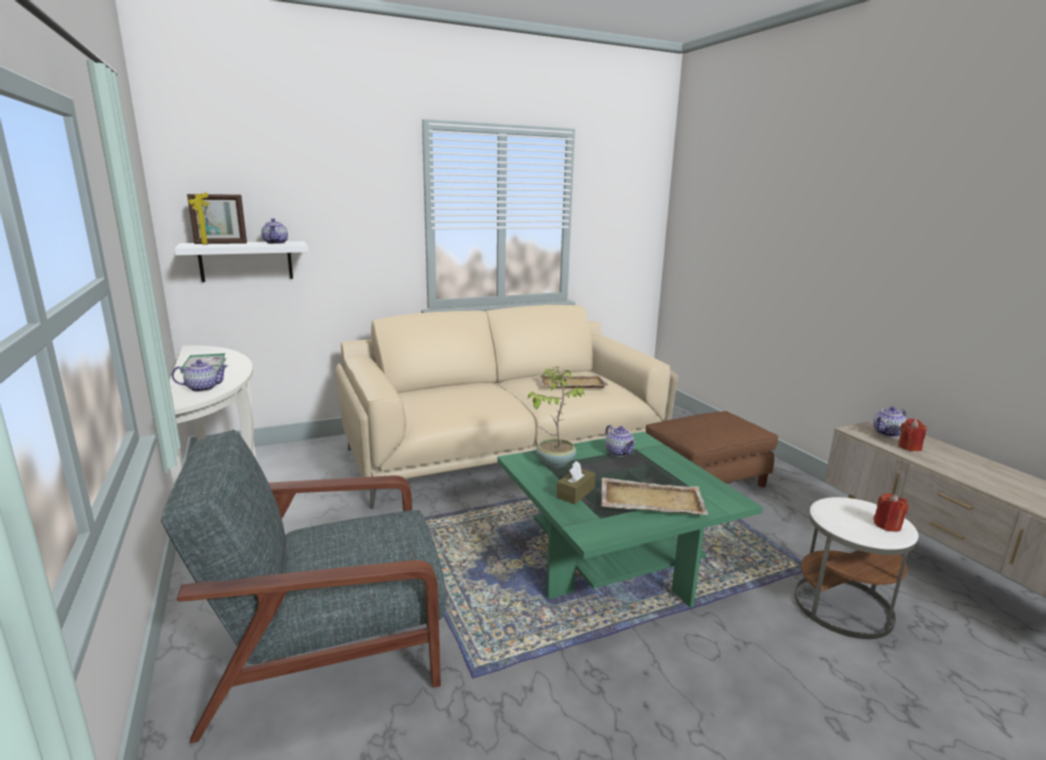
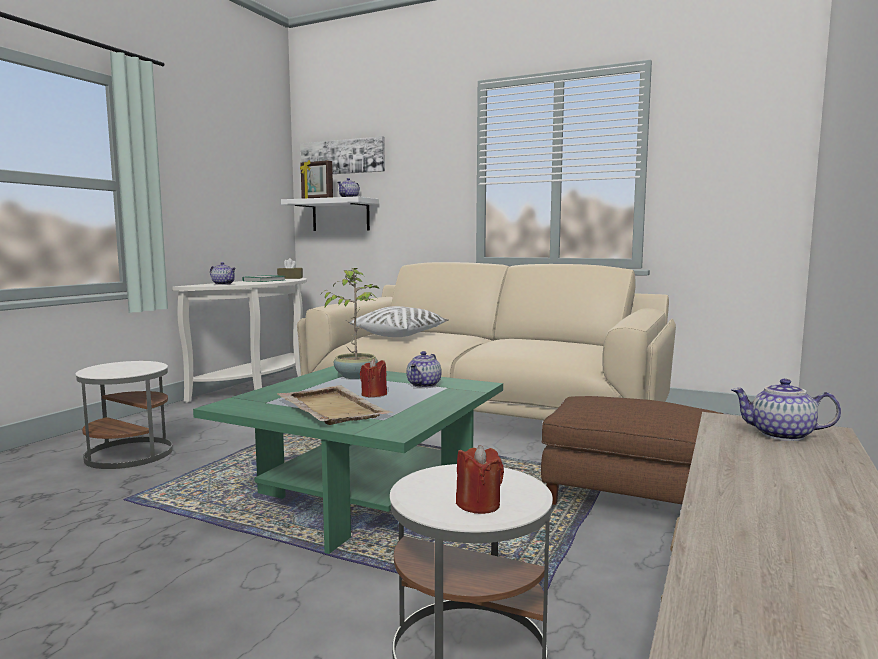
camera: 50 degrees right, 10 degrees down
grey armchair [161,430,447,744] -> white side table [76,361,173,469]
beige tray [538,374,609,388] -> none
brown tissue box [556,461,595,504] -> brown tissue box moved to [277,258,303,279]
red candle [898,418,927,451] -> red candle moved to [360,358,387,397]
none -> picture [301,136,385,174]
none -> white pillow [350,306,448,337]

